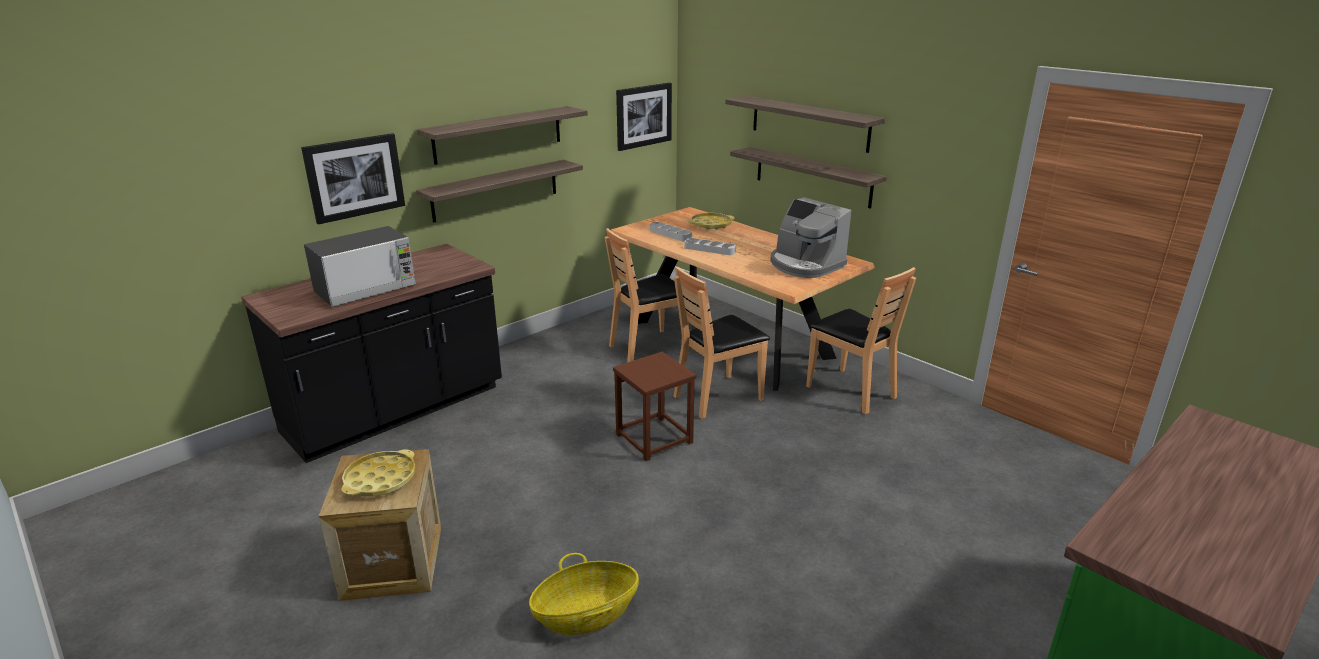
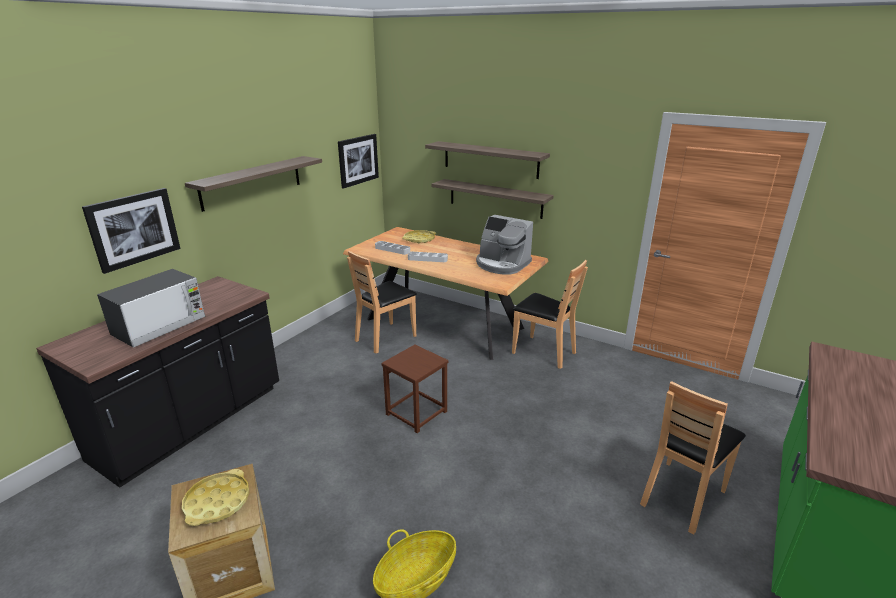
camera: 15 degrees left, 0 degrees up
shelf [416,160,583,223] -> none
brown chair [674,267,770,419] -> brown chair moved to [640,381,746,534]

